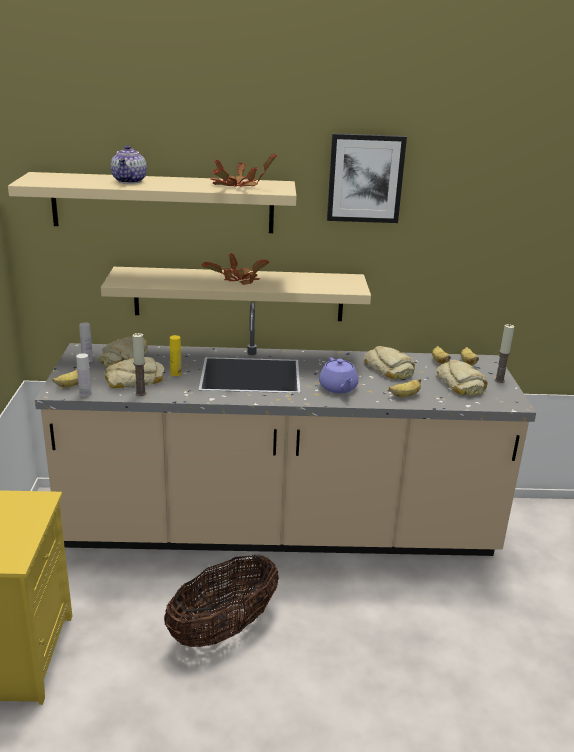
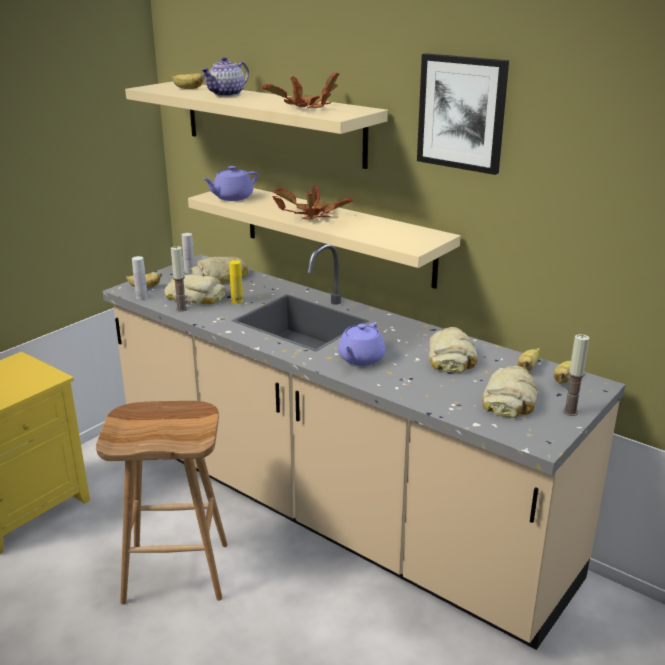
camera: 40 degrees right, 0 degrees up
basket [164,554,279,647] -> brown stool [96,401,228,604]
banana [389,379,421,397] -> banana moved to [172,73,205,89]
none -> purple teapot [203,166,258,201]

